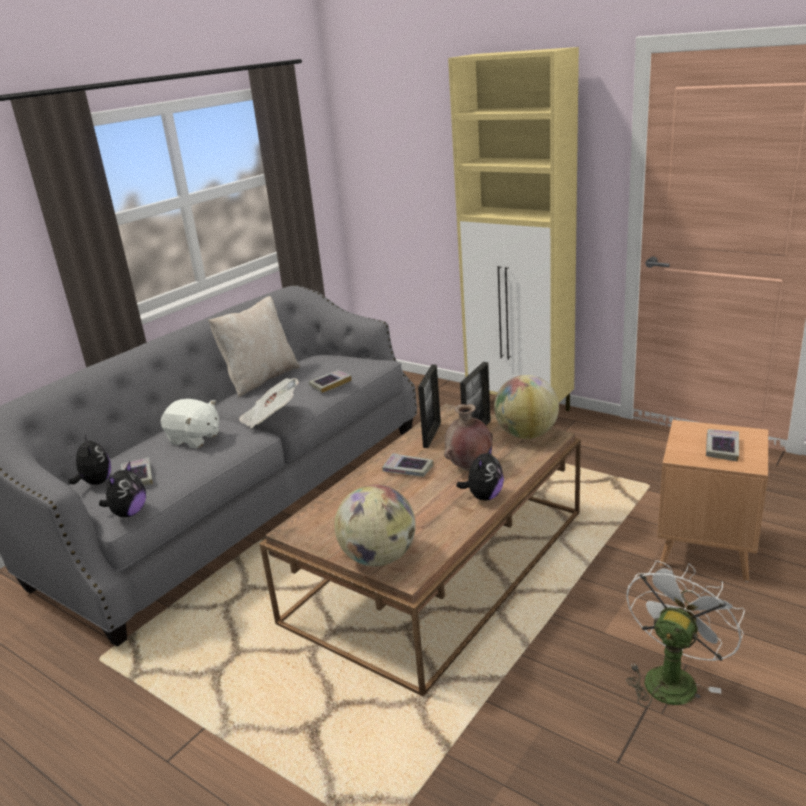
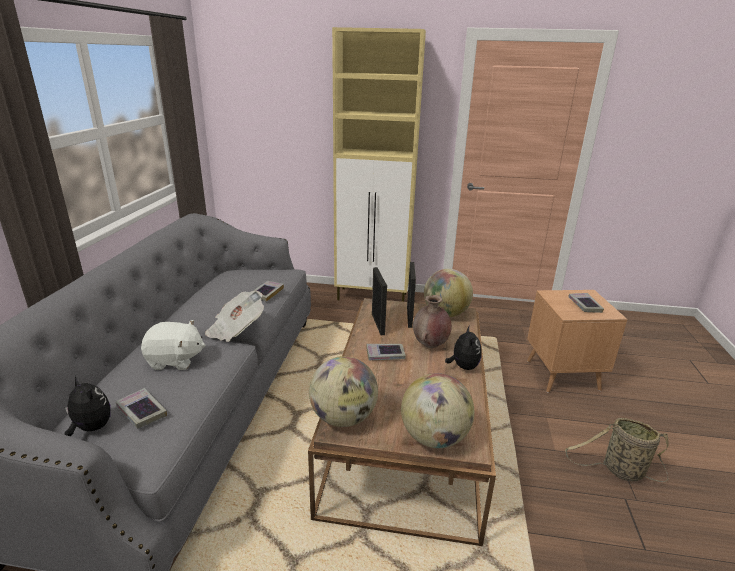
camera: 30 degrees left, 0 degrees up
plush toy [99,462,146,517] -> none
beige pillow [208,296,300,398] -> none
white fan [626,561,745,707] -> basket [565,418,669,482]
none -> globe [309,356,378,427]

